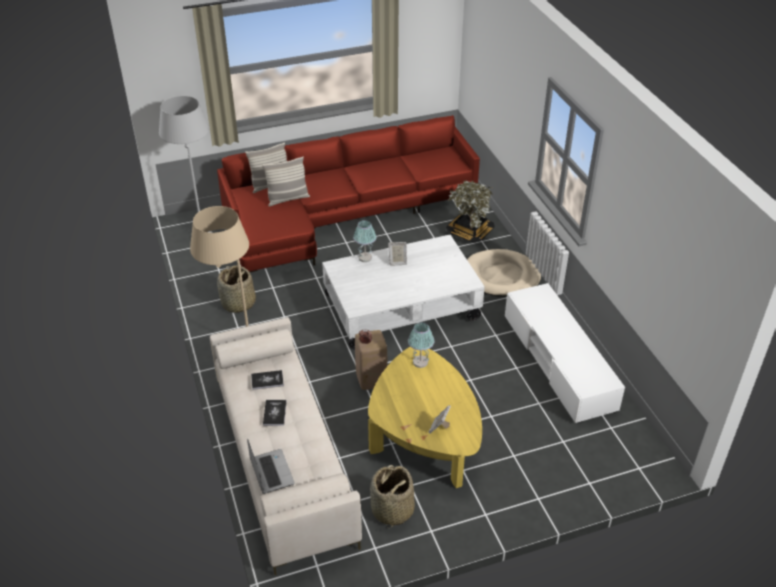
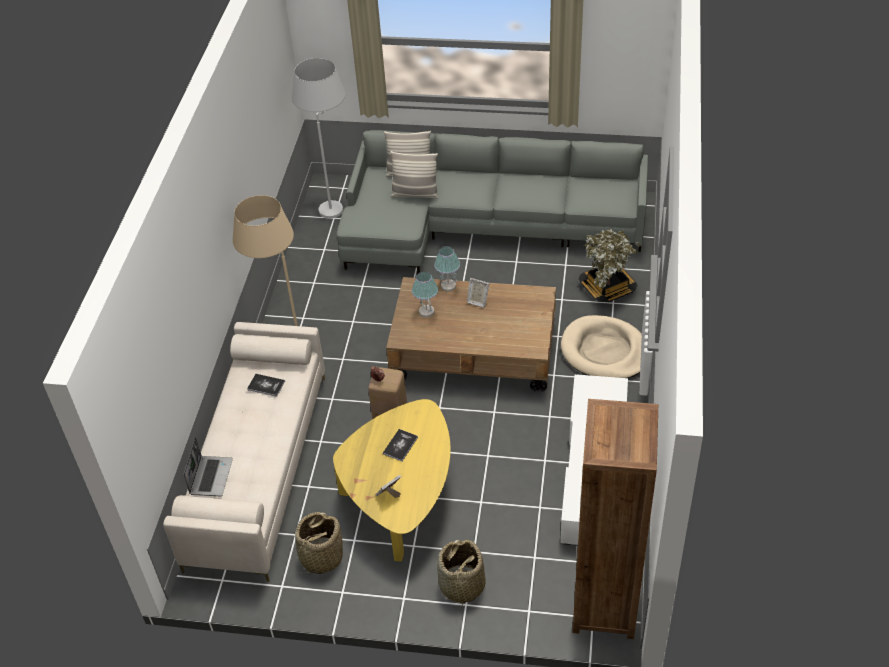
camera: 30 degrees right, 5 degrees up
red sofa [217,115,480,272] -> grey sofa [337,130,648,274]
basket [217,265,256,313] -> basket moved to [437,540,486,607]
book [263,400,287,426] -> book moved to [383,429,418,461]
white coffee table [322,235,485,349] -> brown coffee table [386,277,556,392]
table lamp [408,322,435,368] -> table lamp moved to [412,272,438,317]
none -> brown bookcase [572,399,658,639]

